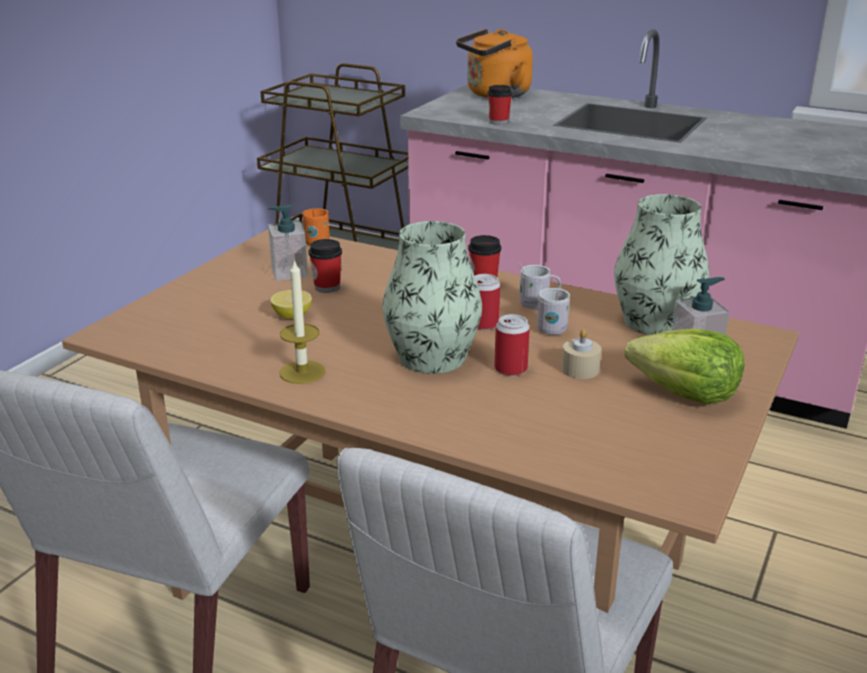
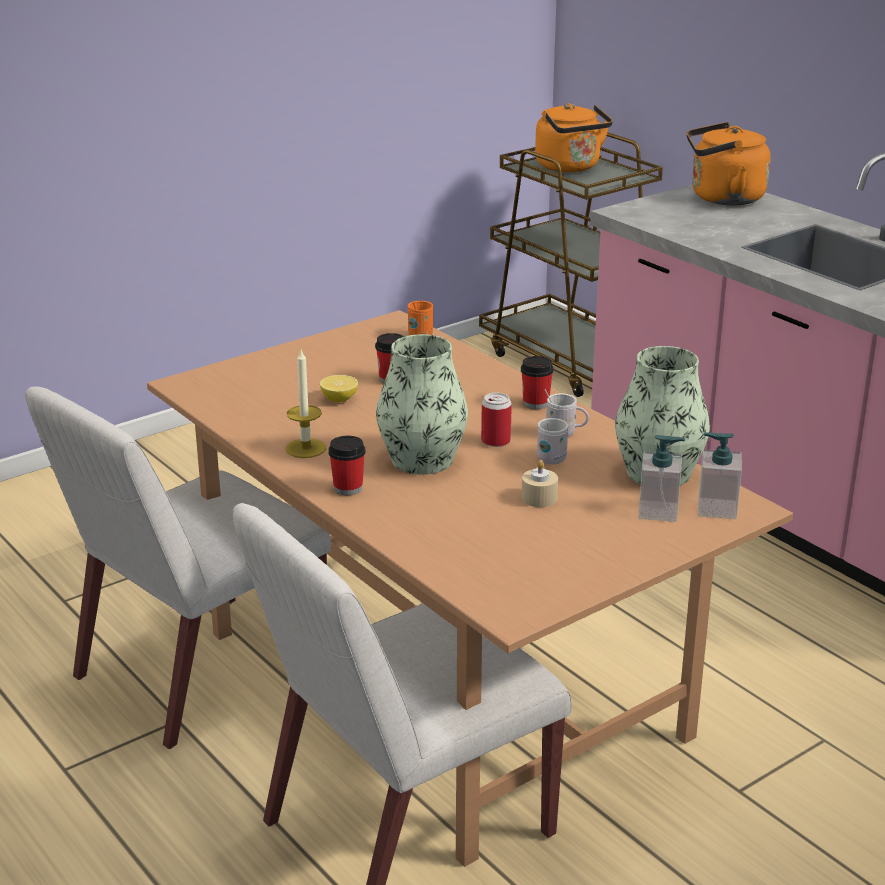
camera: 25 degrees right, 0 degrees up
soap dispenser [268,204,308,281] -> soap dispenser moved to [698,432,742,519]
cup [487,85,512,125] -> cup moved to [328,436,366,496]
can [494,314,530,376] -> none
lettuce [625,328,744,405] -> none
none -> orange kettle [535,103,613,172]

